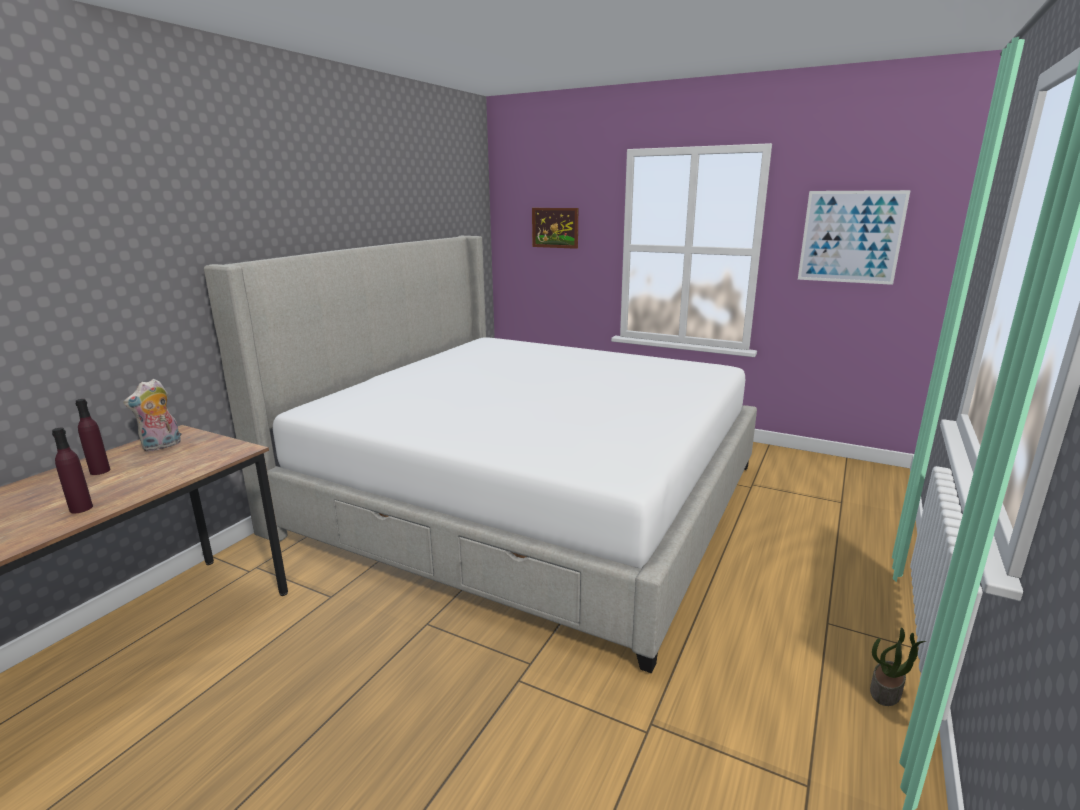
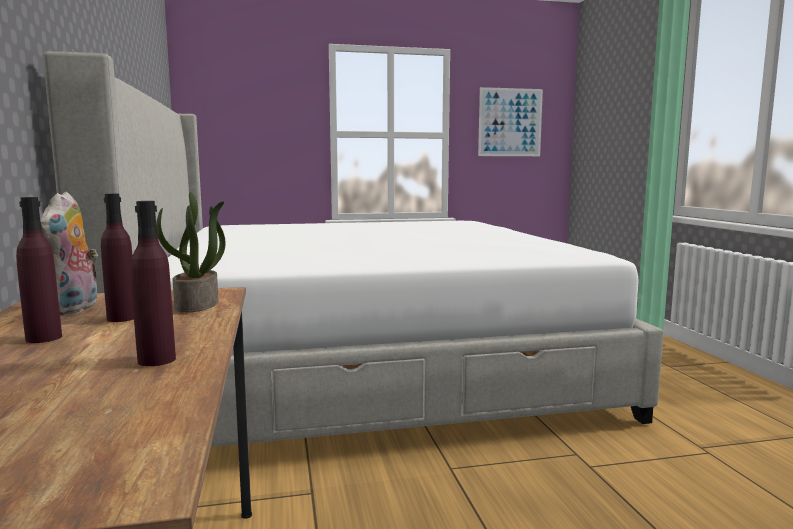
camera: 40 degrees left, 10 degrees down
picture [532,208,578,249] -> none
potted plant [870,628,927,706] -> potted plant moved to [156,192,226,313]
none -> purple bottle [101,194,134,322]

